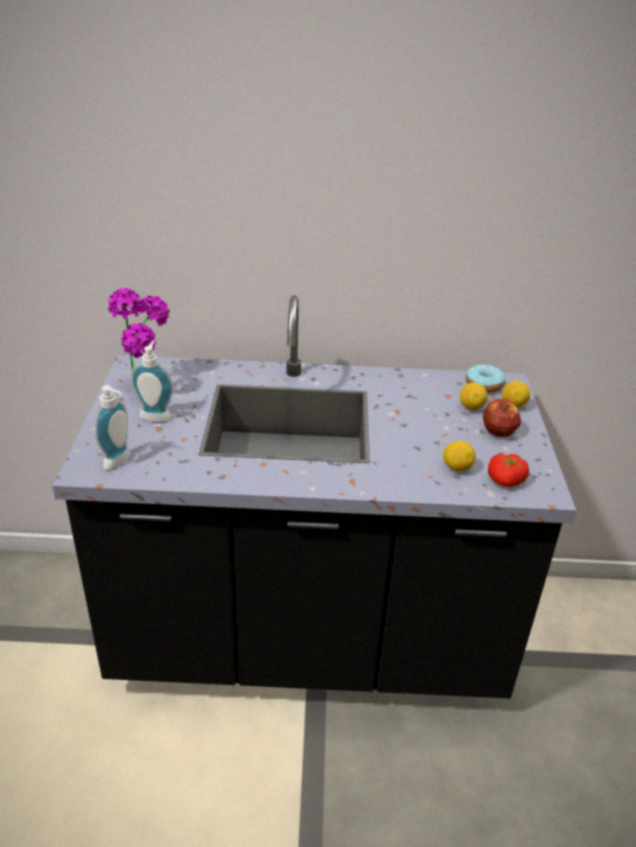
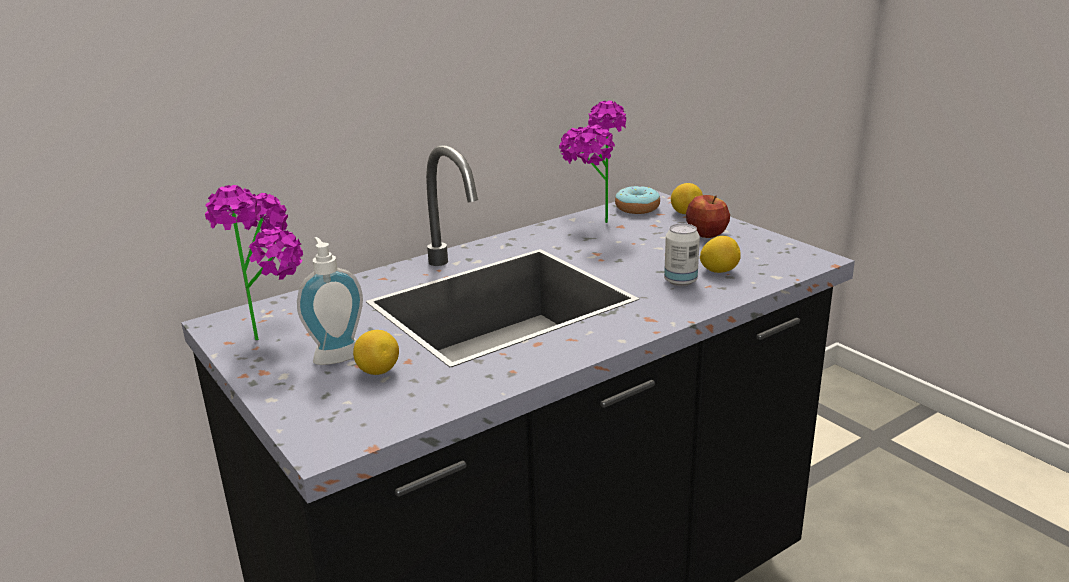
camera: 35 degrees left, 10 degrees down
soap dispenser [95,385,130,470] -> none
lemon [460,383,488,410] -> lemon moved to [353,330,399,375]
tomato [488,453,529,487] -> none
none -> potted plant [559,101,626,223]
none -> can [664,223,700,286]

